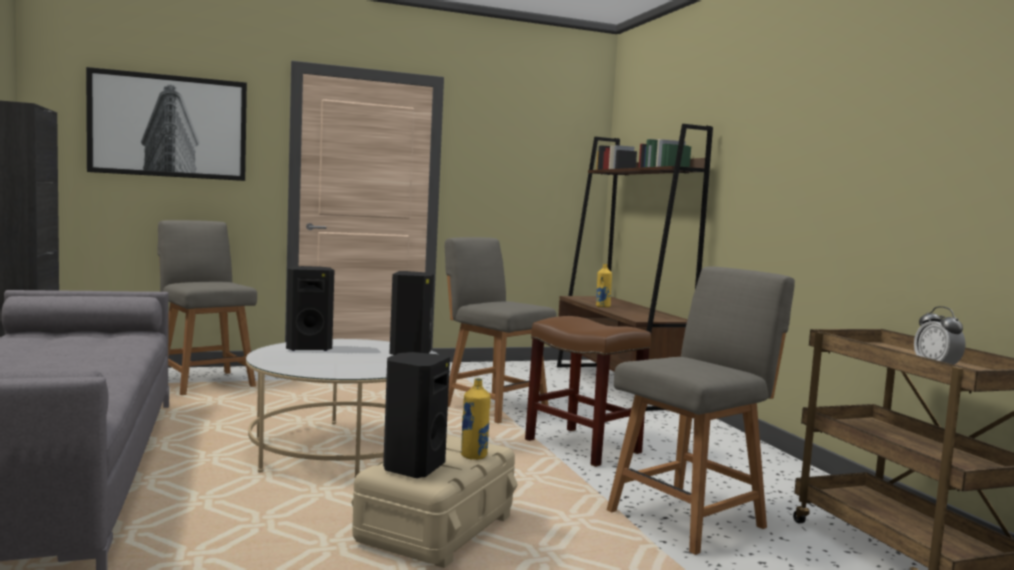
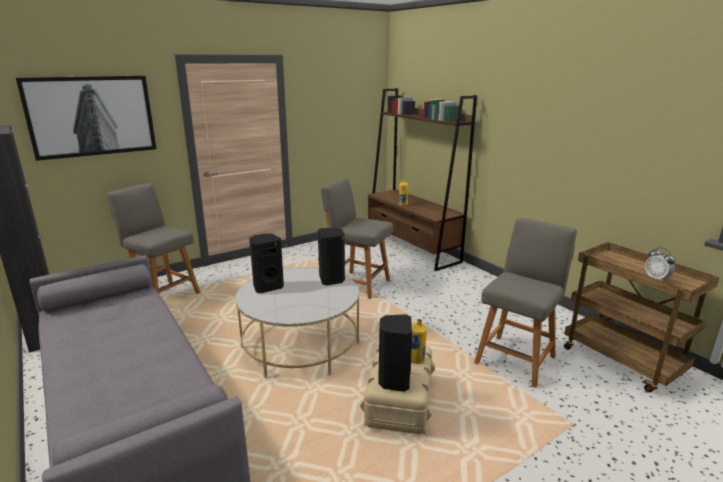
camera: 15 degrees left, 15 degrees up
brown stool [525,316,651,467] -> none

